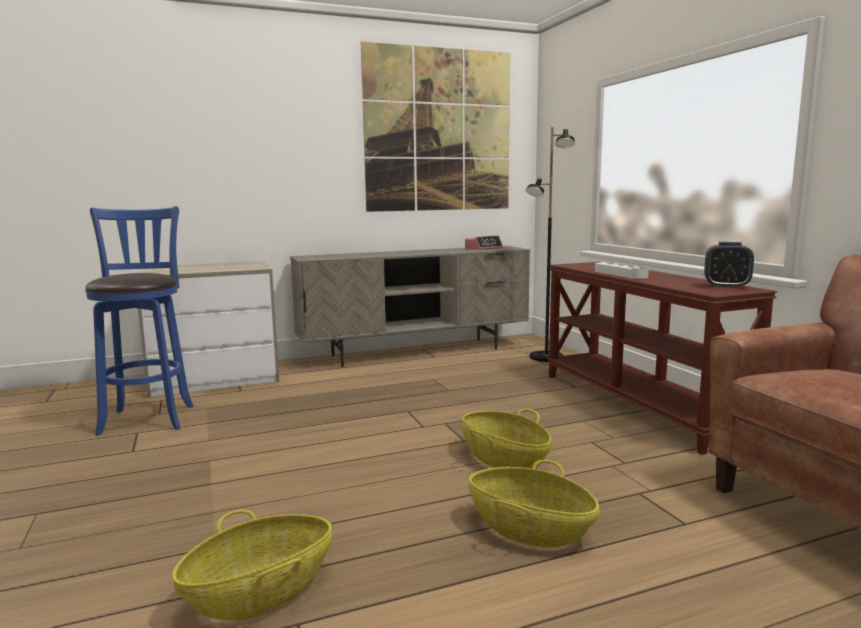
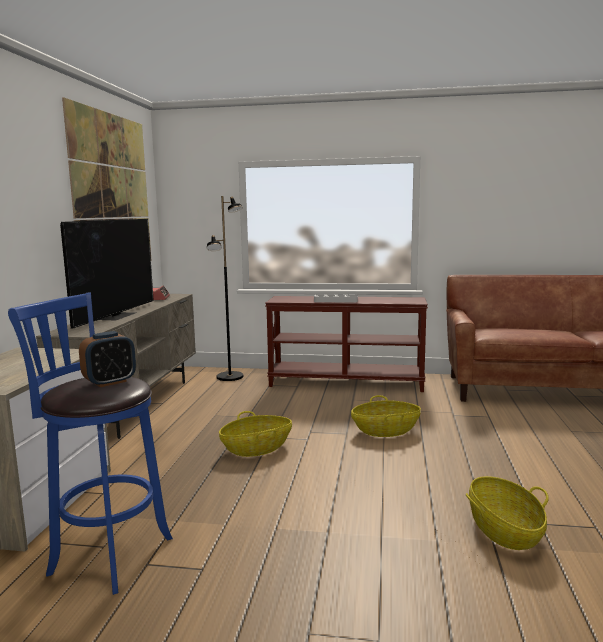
camera: 60 degrees left, 0 degrees up
basket [469,460,599,548] -> basket moved to [219,411,292,457]
alarm clock [704,242,754,288] -> alarm clock moved to [79,331,136,387]
none -> television [60,219,154,329]

